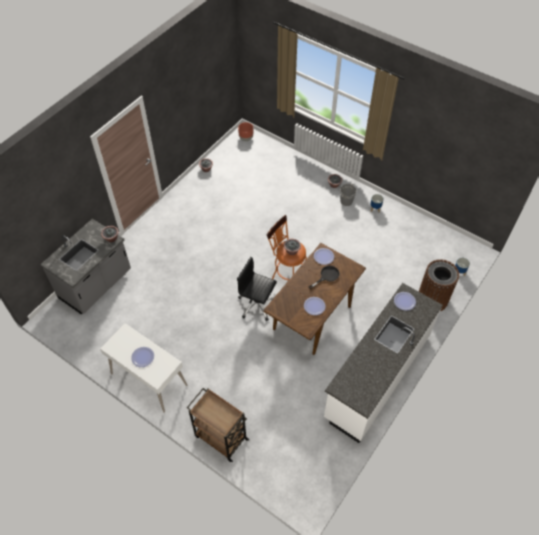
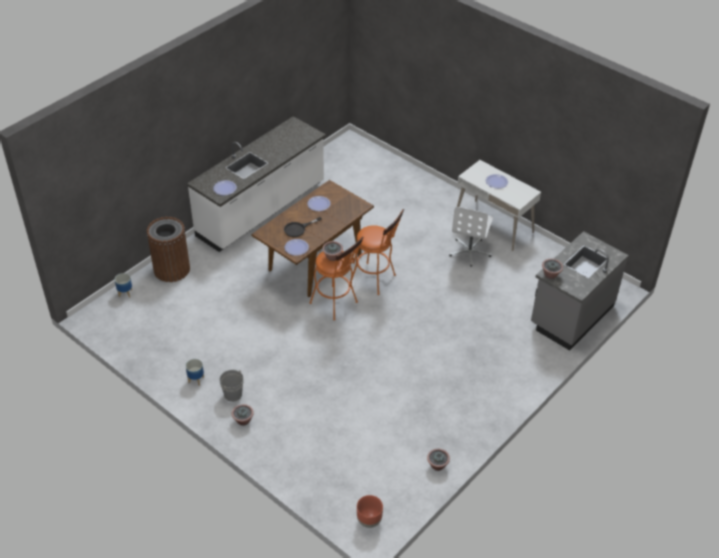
camera: 175 degrees left, 10 degrees down
brown cart [187,388,250,462] -> none
black office chair [237,257,277,321] -> orange stool [352,209,404,295]
none -> white office chair [449,207,493,267]

